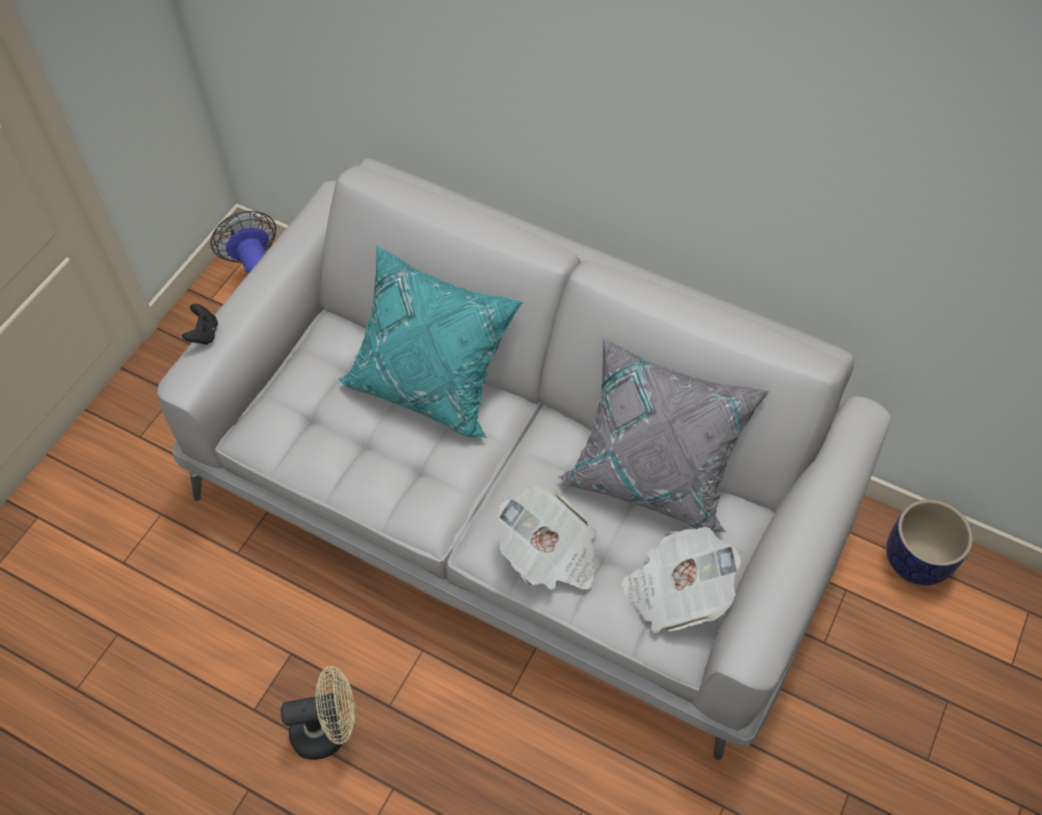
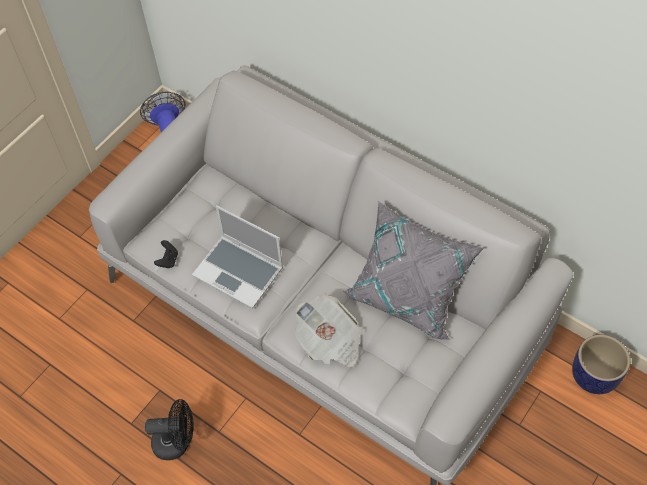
camera: 10 degrees right, 0 degrees up
black game controller [182,304,218,345] -> black game controller moved to [154,240,178,268]
beige fan [280,666,355,760] -> black fan [145,399,194,460]
turquoise pillow [338,244,523,438] -> none
newspaper [622,527,741,633] -> none
none -> laptop [192,205,283,309]

